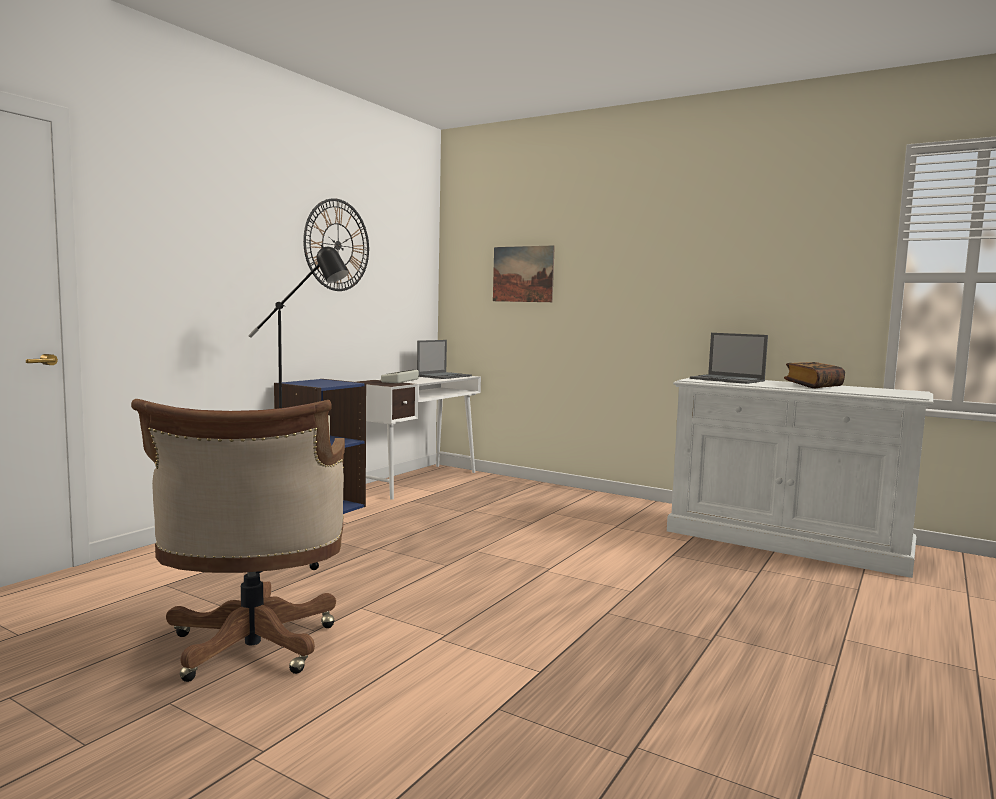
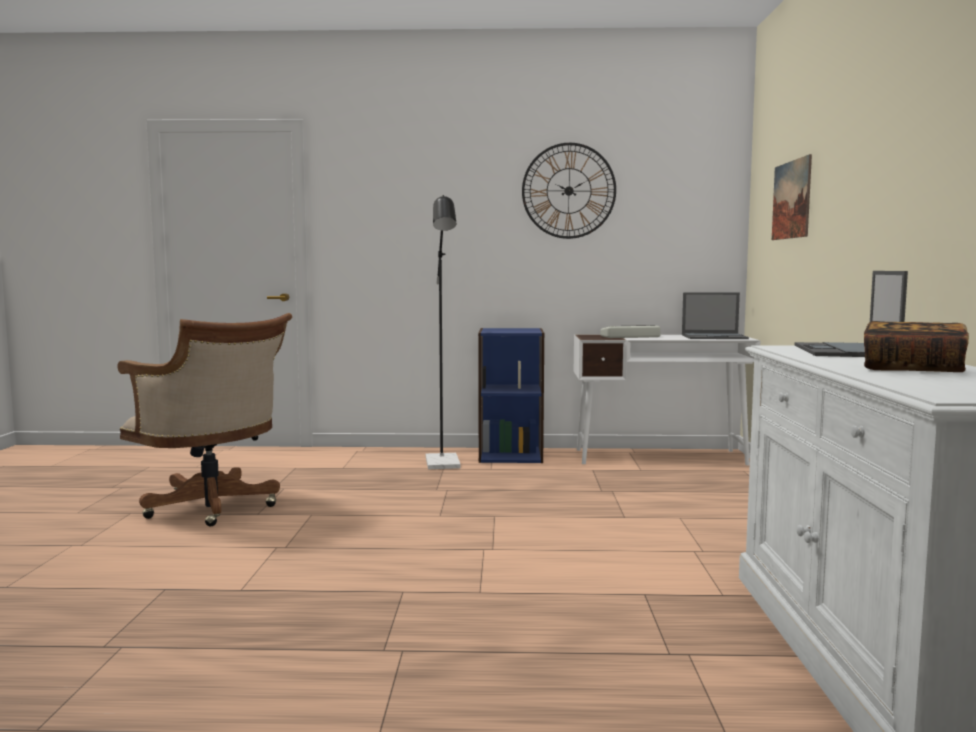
camera: 60 degrees right, 0 degrees up
office chair [131,399,345,682] -> office chair turned 105 degrees counterclockwise [117,313,292,526]

